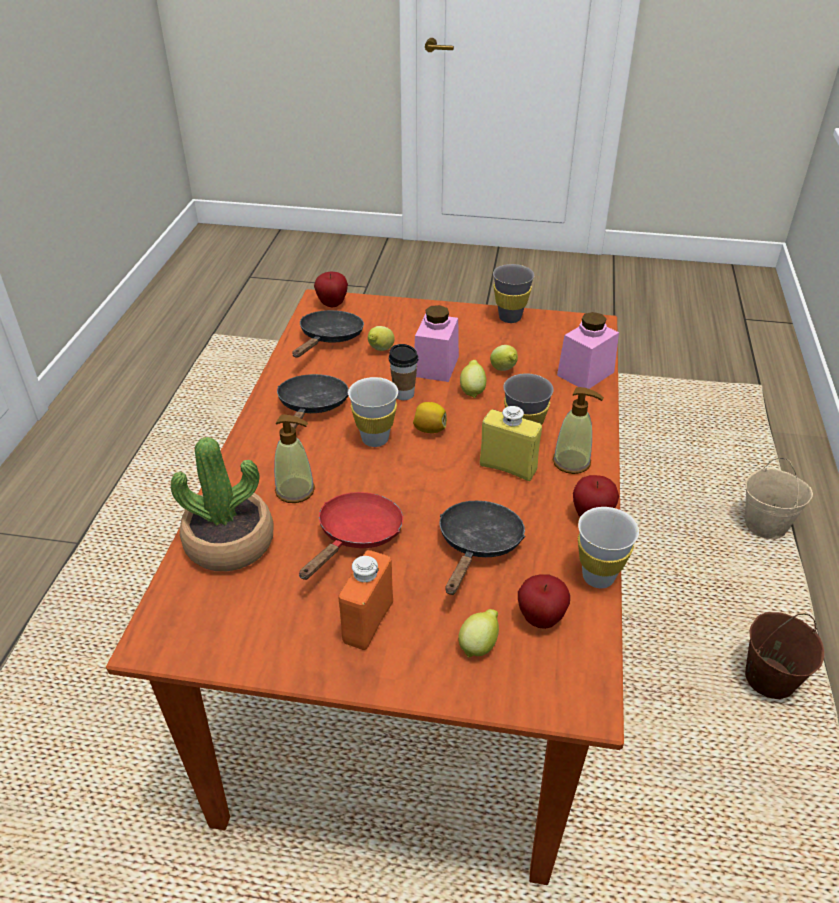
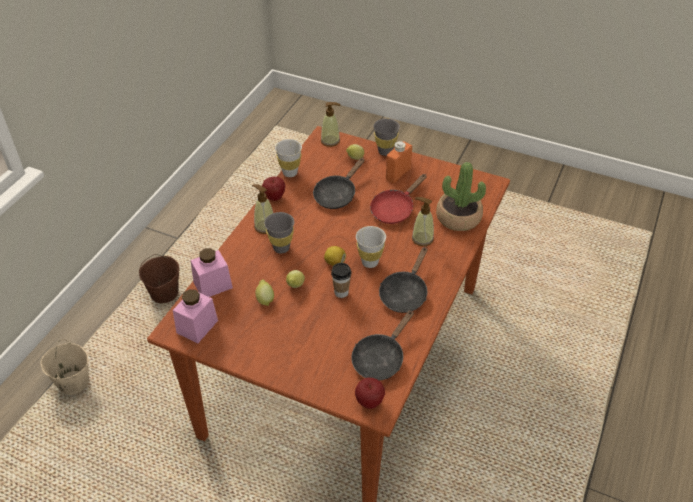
camera: 165 degrees left, 5 degrees up
lemon [368,326,395,351] -> none
pink jar [414,305,459,382] -> pink jar moved to [173,289,218,344]
yellow bottle [480,406,542,481] -> none
grey cup [493,264,534,323] -> grey cup moved to [374,118,400,156]
apple [518,574,570,629] -> none
none -> soap dispenser [321,102,340,147]

